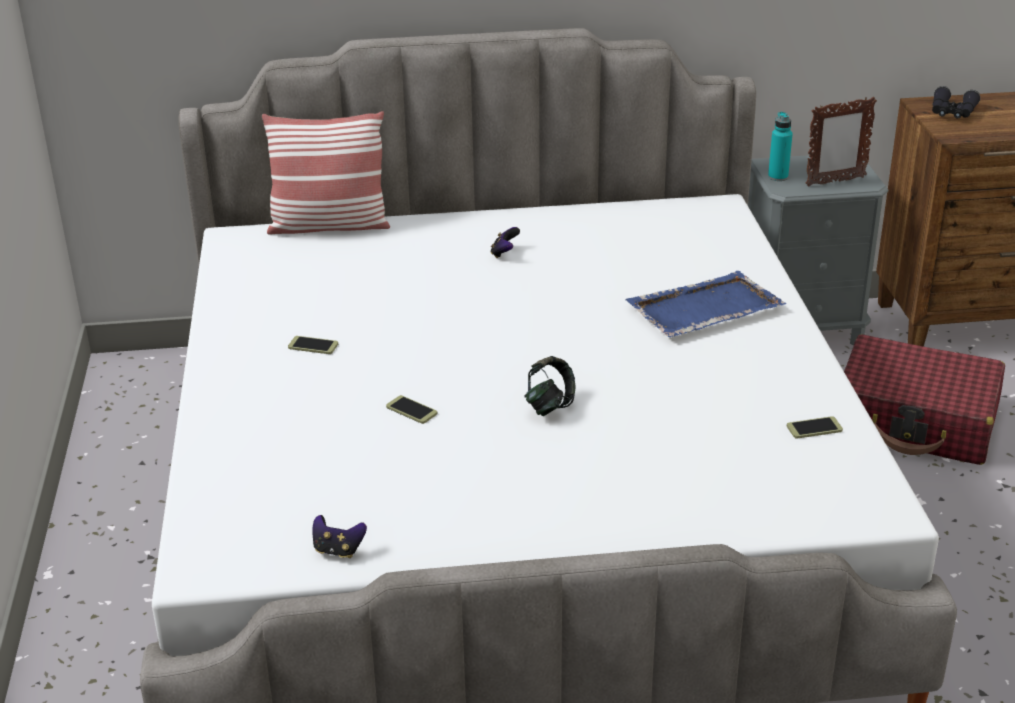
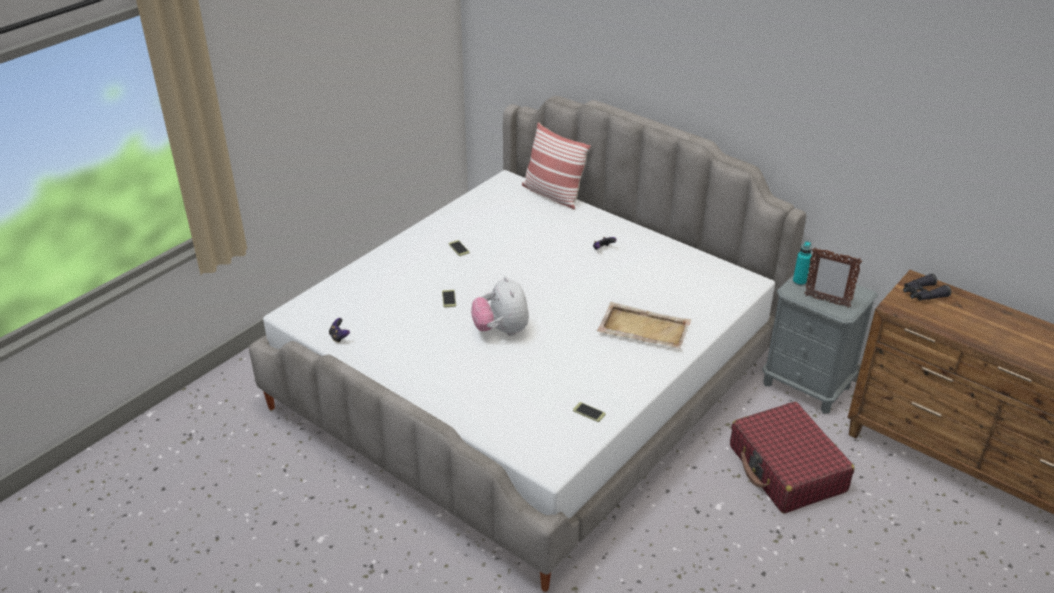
camera: 45 degrees right, 5 degrees up
headphones [524,356,576,416] -> plush toy [471,276,529,336]
blue tray [625,271,786,337] -> beige tray [597,302,692,349]

